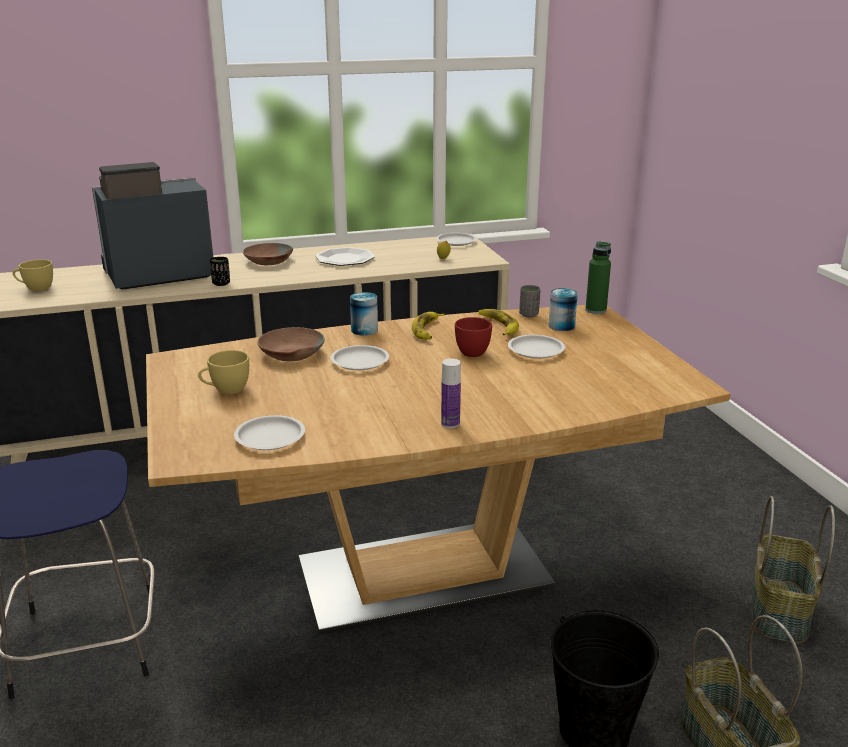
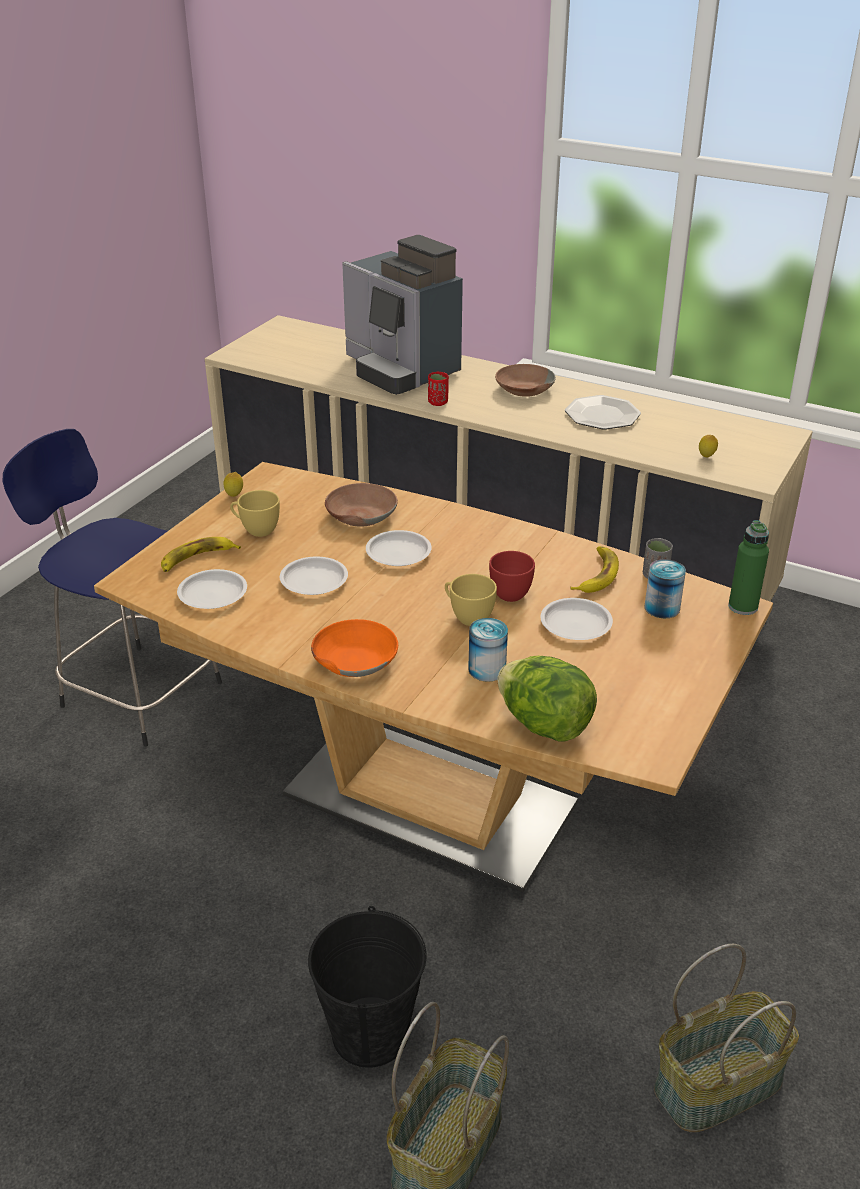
camera: 45 degrees right, 10 degrees up
yellow cup [13,259,53,292] -> yellow cup moved to [445,574,497,626]
coffee machine [92,162,213,290] -> coffee machine turned 150 degrees counterclockwise [342,235,463,395]
black cup [210,257,230,286] -> red cup [428,372,449,406]
can [350,292,378,336] -> can moved to [468,618,508,682]
banana [412,312,445,339] -> banana moved to [161,537,241,572]
white plate [436,233,477,246] -> white plate moved to [280,557,348,595]
bottle [441,358,461,428] -> orange bowl [311,619,398,677]
none -> lemon [224,472,243,497]
none -> lettuce [497,656,597,742]

